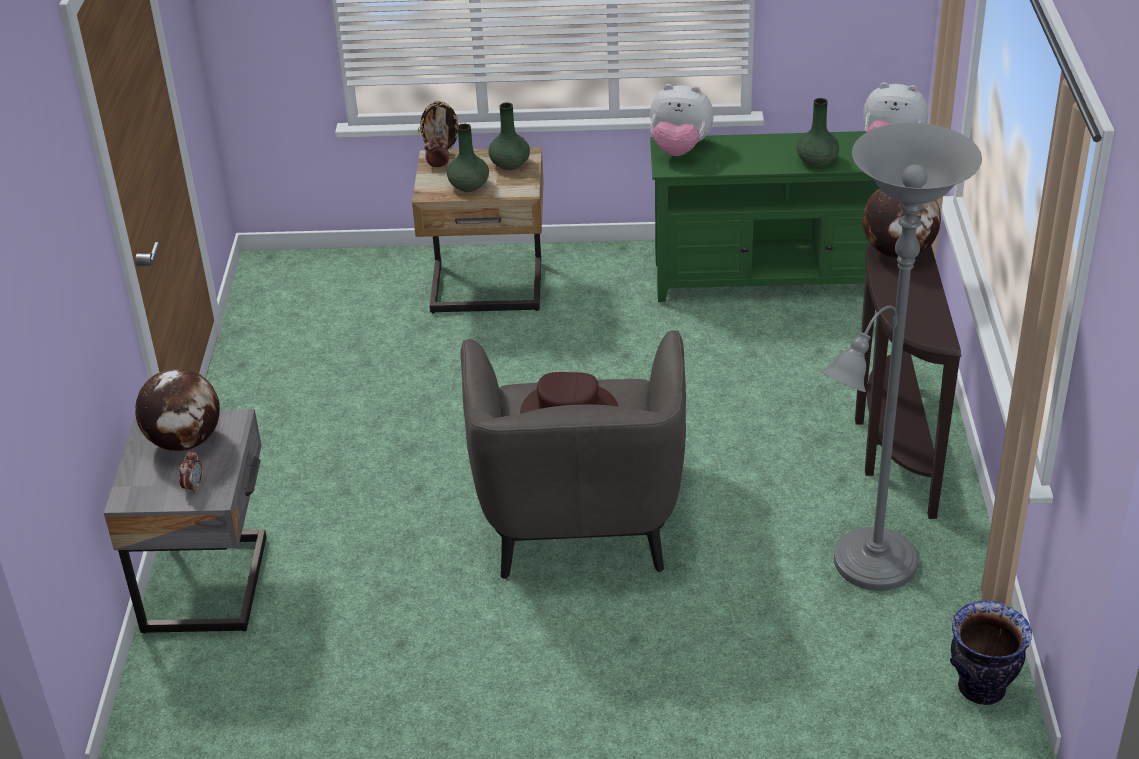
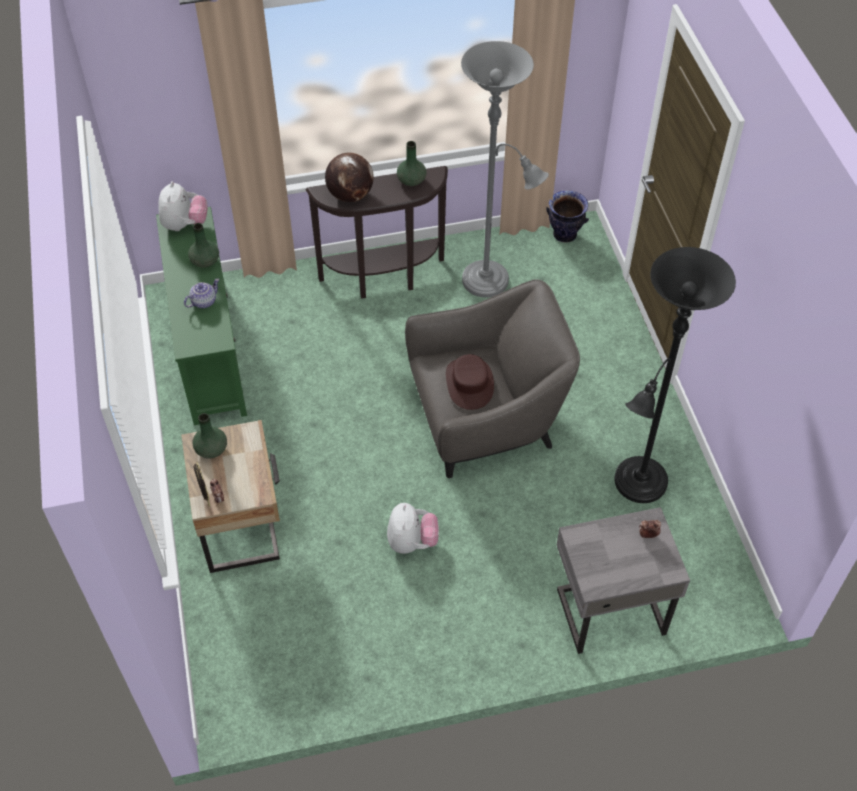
camera: 105 degrees left, 15 degrees up
globe [135,369,220,451] -> none
green vase [447,124,489,192] -> green vase moved to [397,141,426,186]
plush toy [650,84,714,156] -> plush toy moved to [387,503,439,554]
none -> teapot [184,278,220,308]
none -> black floor lamp [614,247,736,503]

